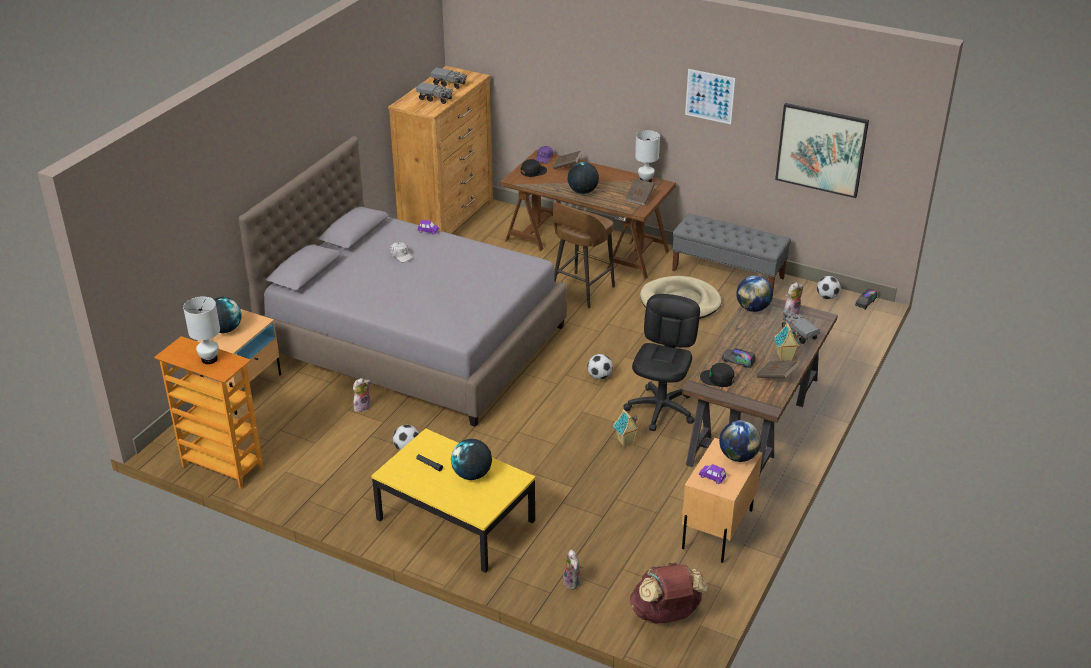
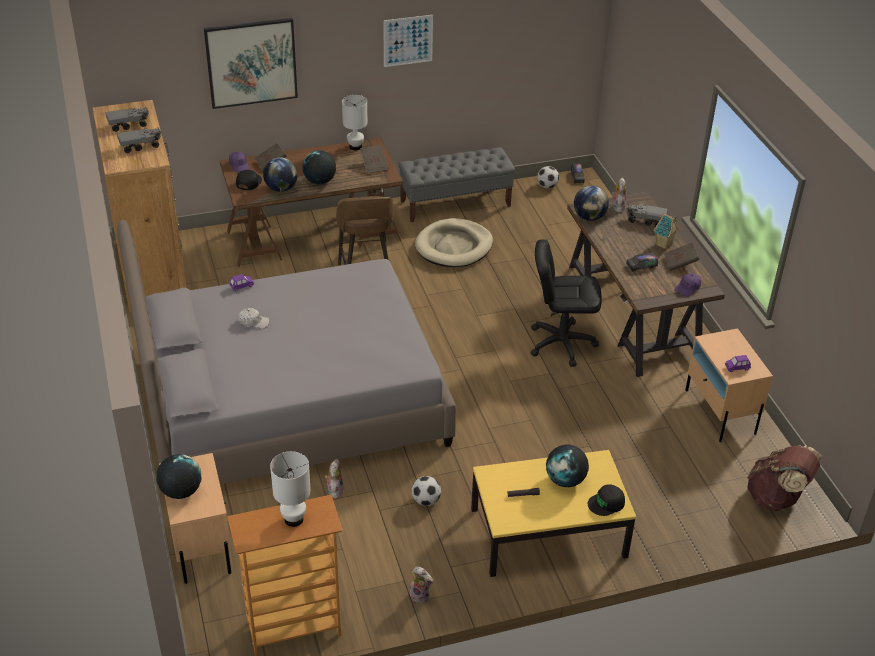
camera: 45 degrees left, 5 degrees up
plush toy [563,549,583,590] -> plush toy moved to [410,567,434,604]
football [587,354,613,380] -> none
toy house [613,409,640,447] -> none
black office chair [624,294,700,431] -> black office chair turned 60 degrees counterclockwise [530,240,602,367]
black cap [700,363,735,387] -> black cap moved to [588,484,625,516]
globe [719,420,761,462] -> globe moved to [263,157,297,192]
picture [775,103,869,198] -> picture moved to [204,18,298,109]
none -> purple cap [674,273,701,297]

